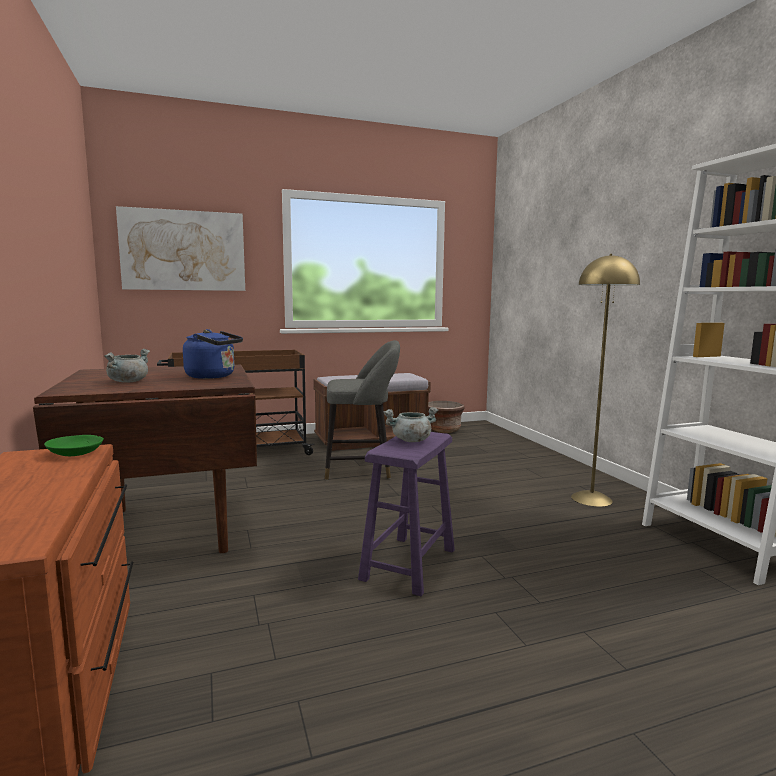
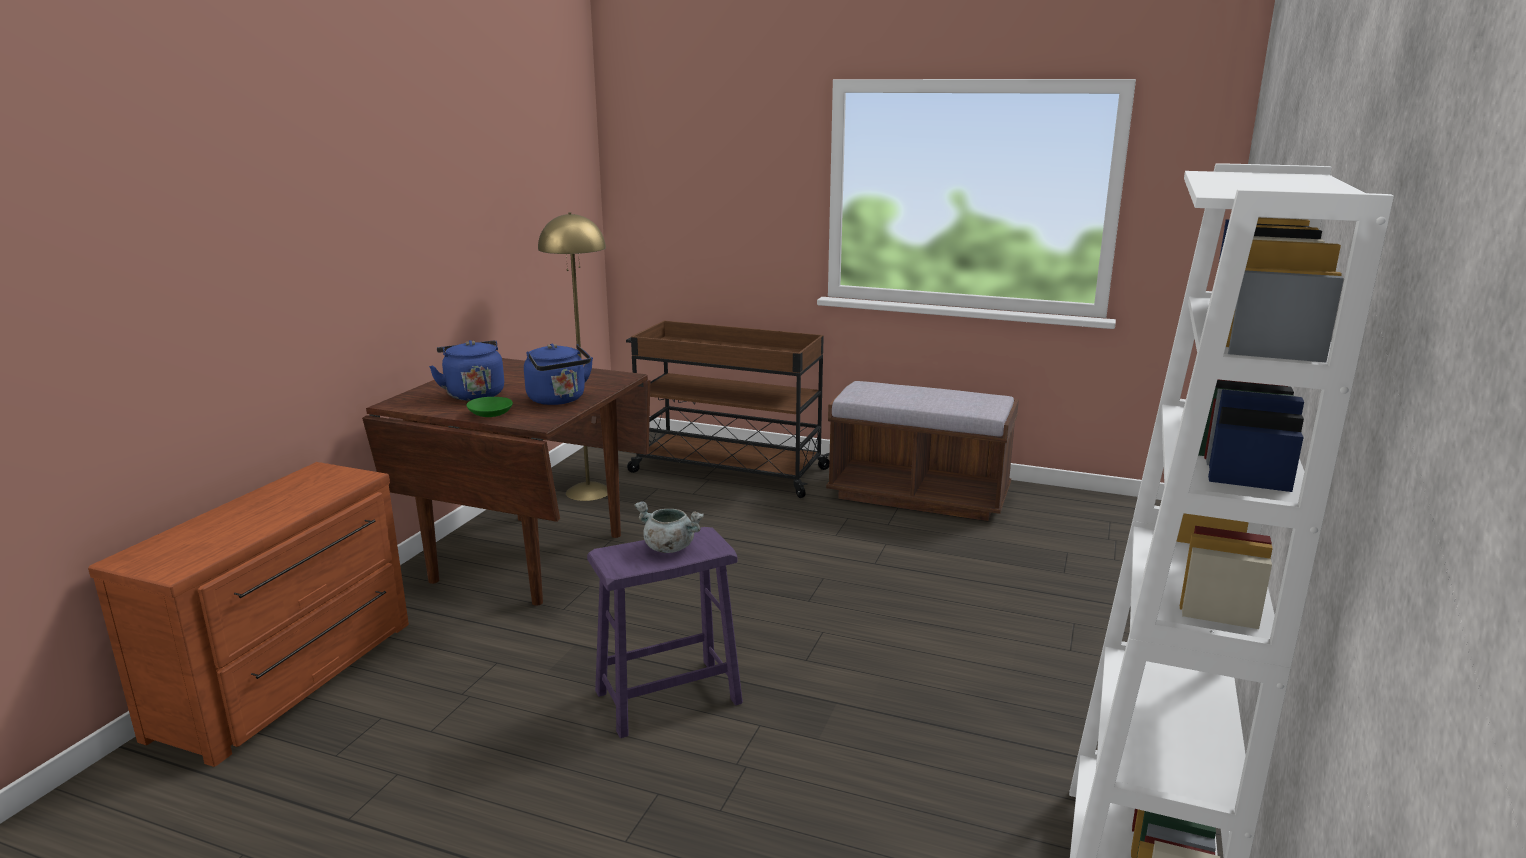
camera: 40 degrees right, 10 degrees up
green bowl [44,435,104,456] -> green bowl moved to [466,397,513,417]
grey cooking pot [104,349,150,383] -> blue kettle [429,340,504,401]
picture [116,206,245,291] -> none
grey stool [325,340,400,480] -> none
brown planter [428,401,464,433] -> none
yellow floor lamp [571,254,640,507] -> yellow floor lamp moved to [538,212,608,501]

